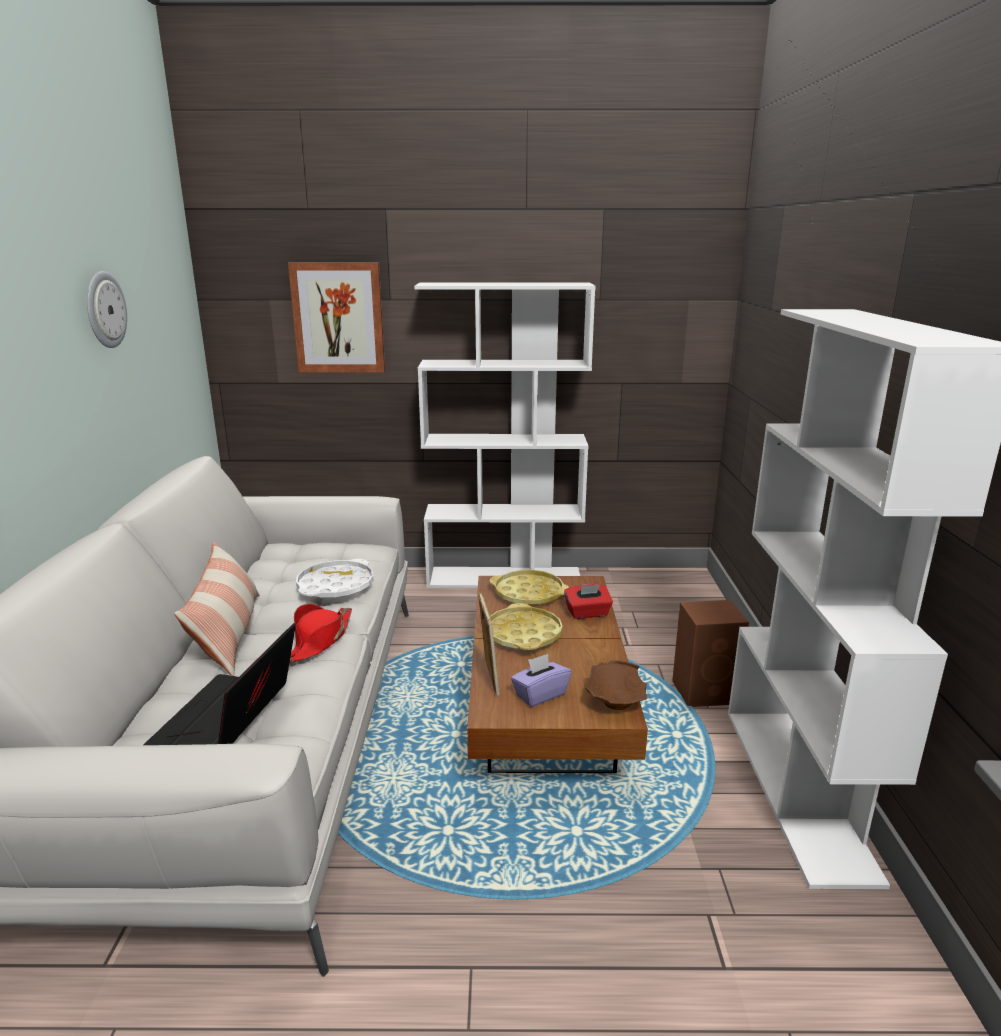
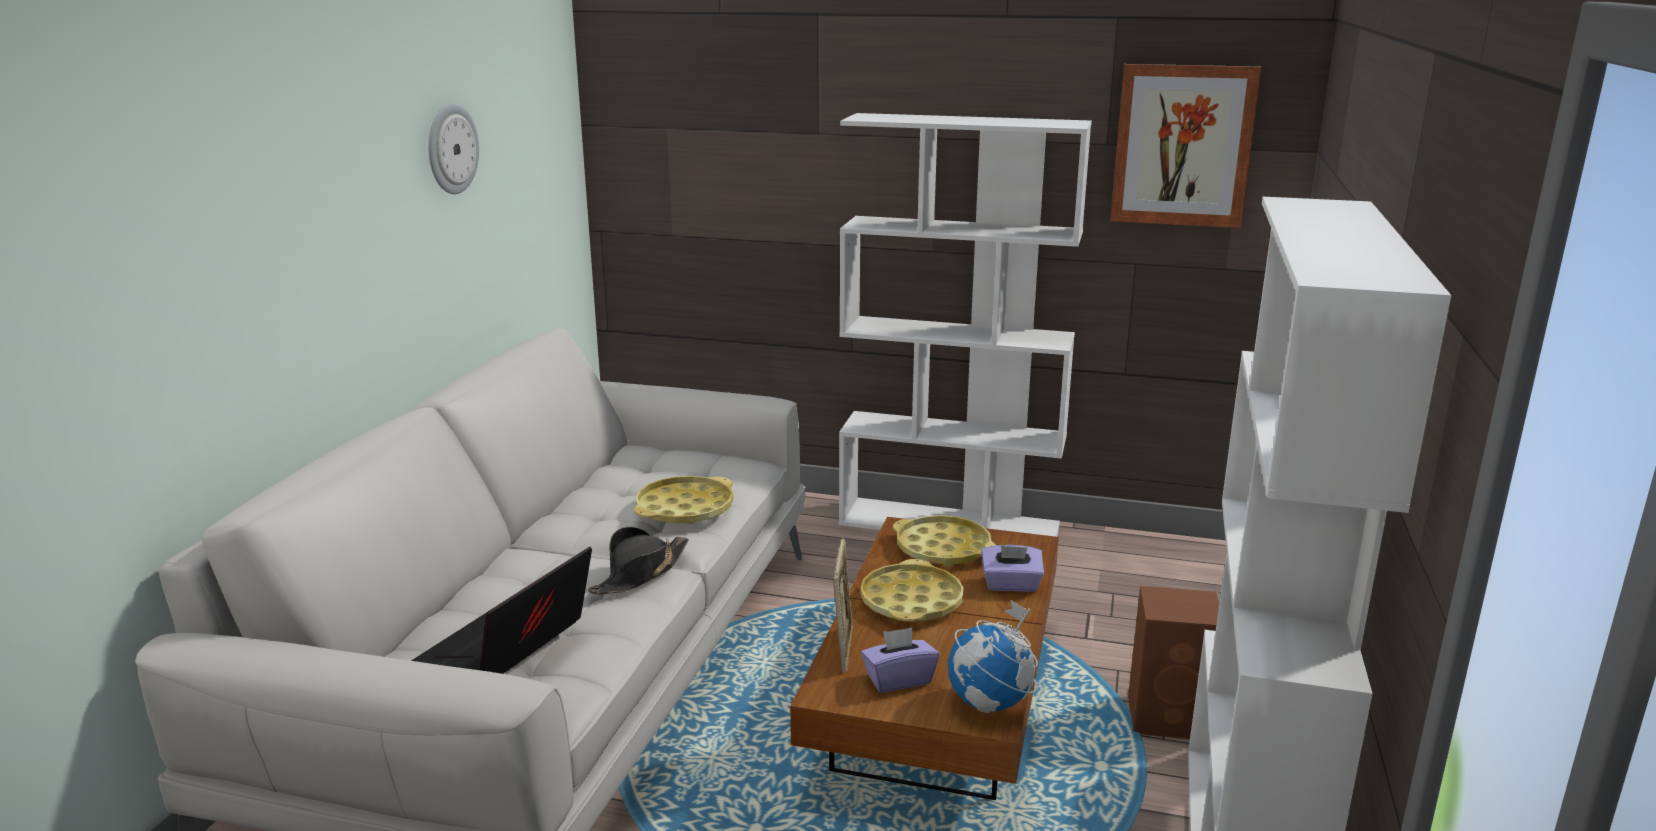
camera: 15 degrees right, 0 degrees up
pillow [174,542,259,676] -> none
picture [288,262,385,373] -> picture moved to [1110,64,1261,228]
red hat [290,604,352,662] -> black hat [588,527,689,594]
white tray [296,559,373,598] -> yellow tray [634,476,733,524]
red tissue box [564,584,613,619] -> purple tissue box [981,545,1044,592]
brown bowl [586,660,647,710] -> globe [948,600,1038,713]

